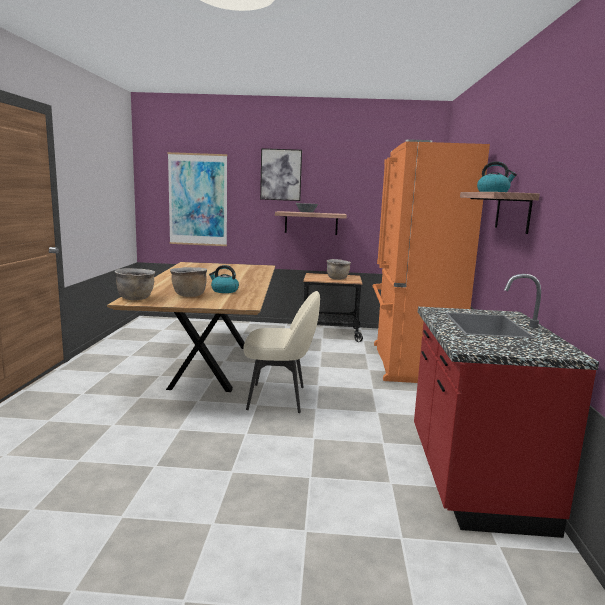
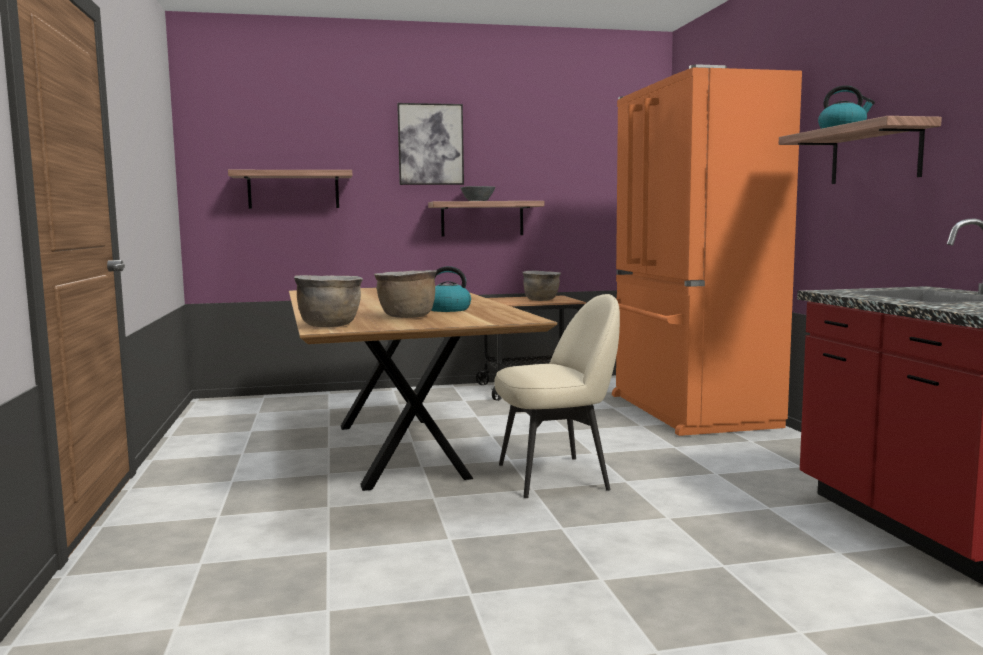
camera: 15 degrees left, 5 degrees down
picture [168,152,227,246] -> shelf [228,170,352,209]

